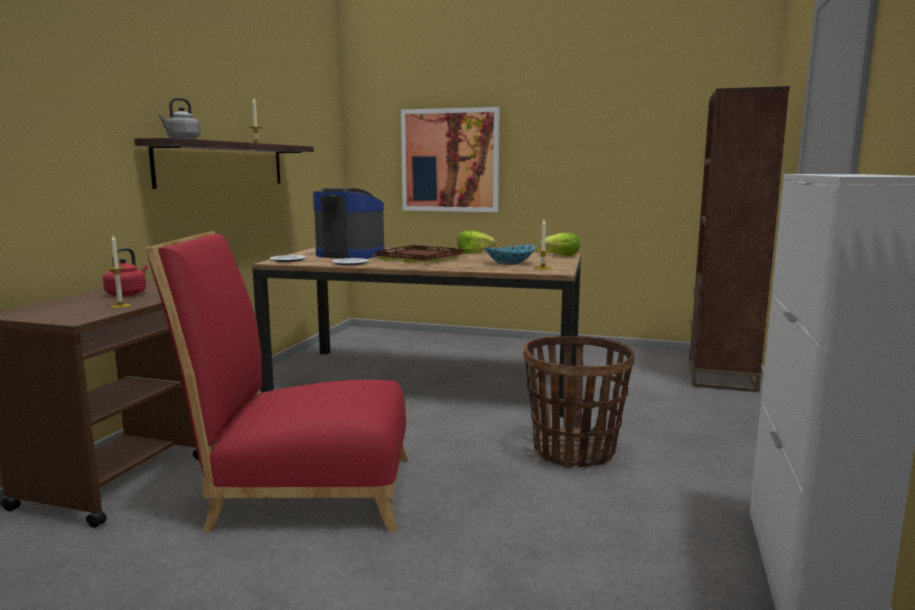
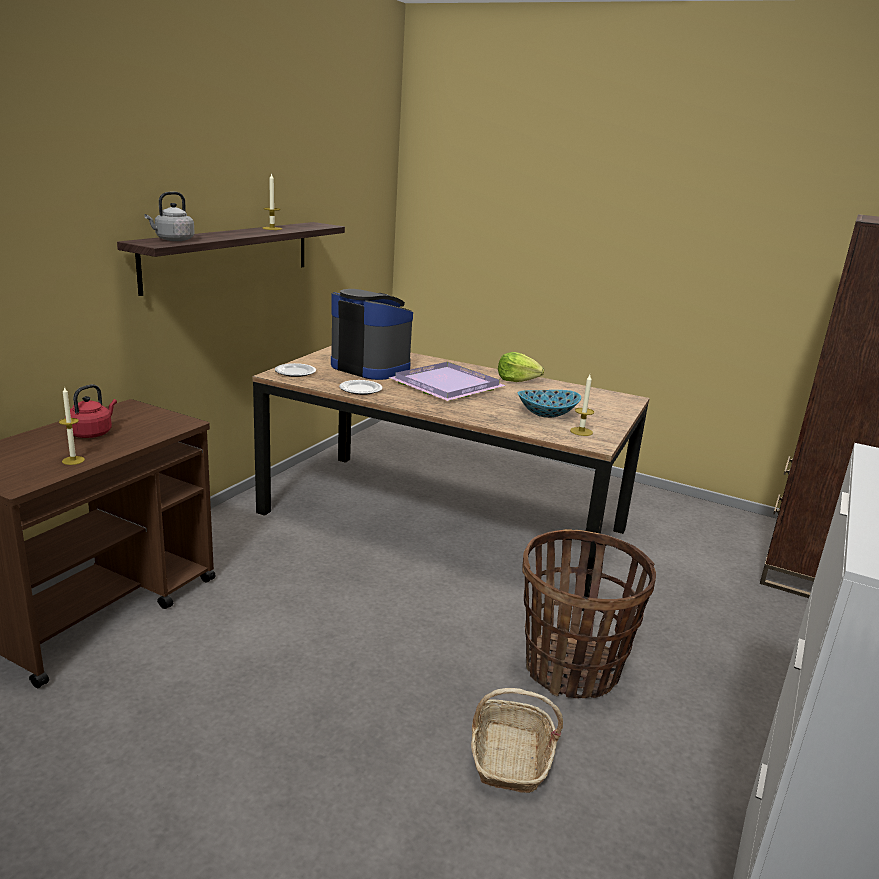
camera: 10 degrees right, 10 degrees up
red chair [146,231,408,532] -> none
brown tray [372,245,468,262] -> purple tray [389,362,506,401]
picture [401,107,500,212] -> none
lettuce [540,233,580,256] -> none
none -> basket [471,688,563,793]

